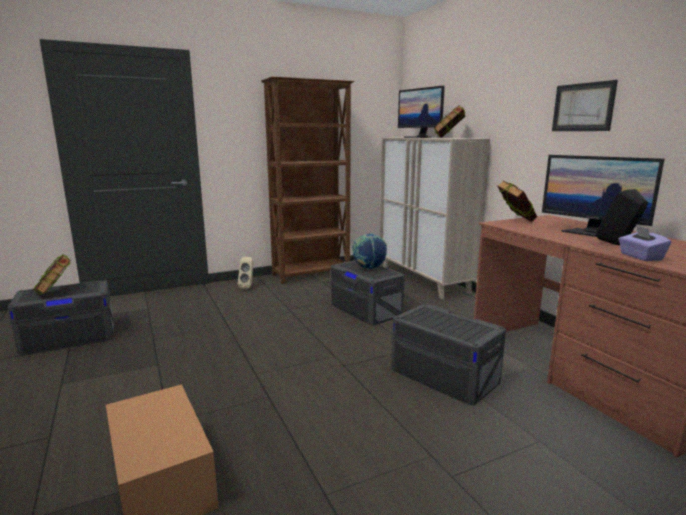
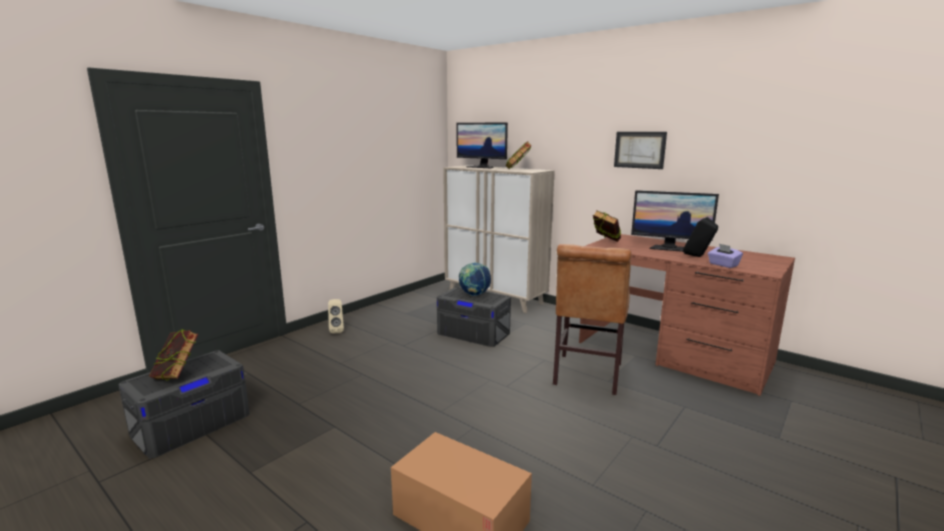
camera: 25 degrees left, 0 degrees up
brown bookcase [261,77,354,284] -> none
grey storage box [391,304,506,405] -> brown chair [553,244,632,395]

